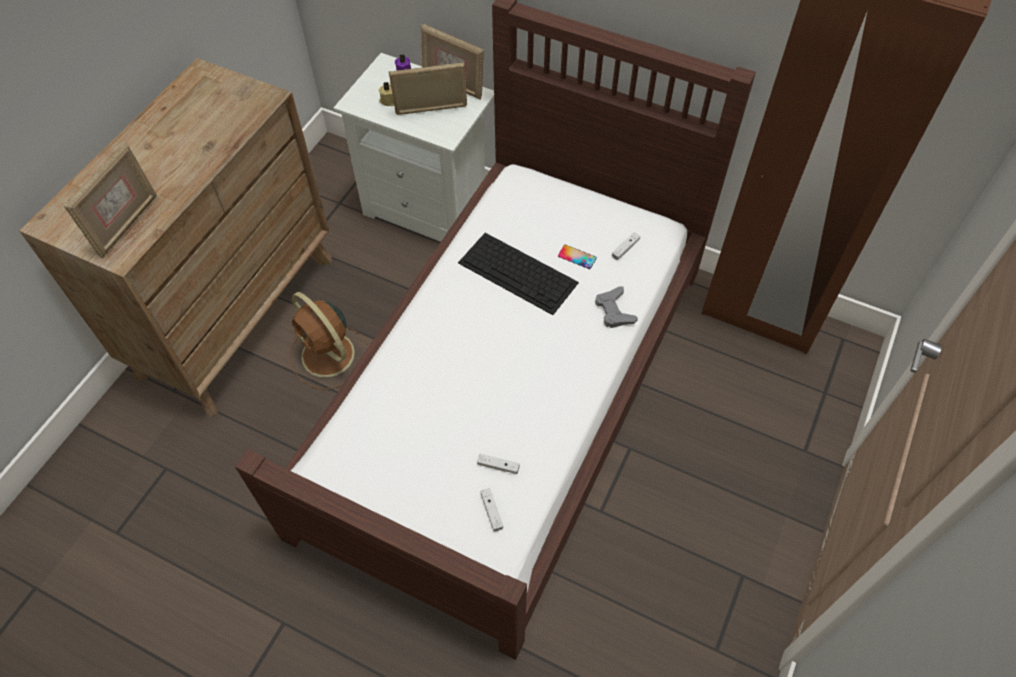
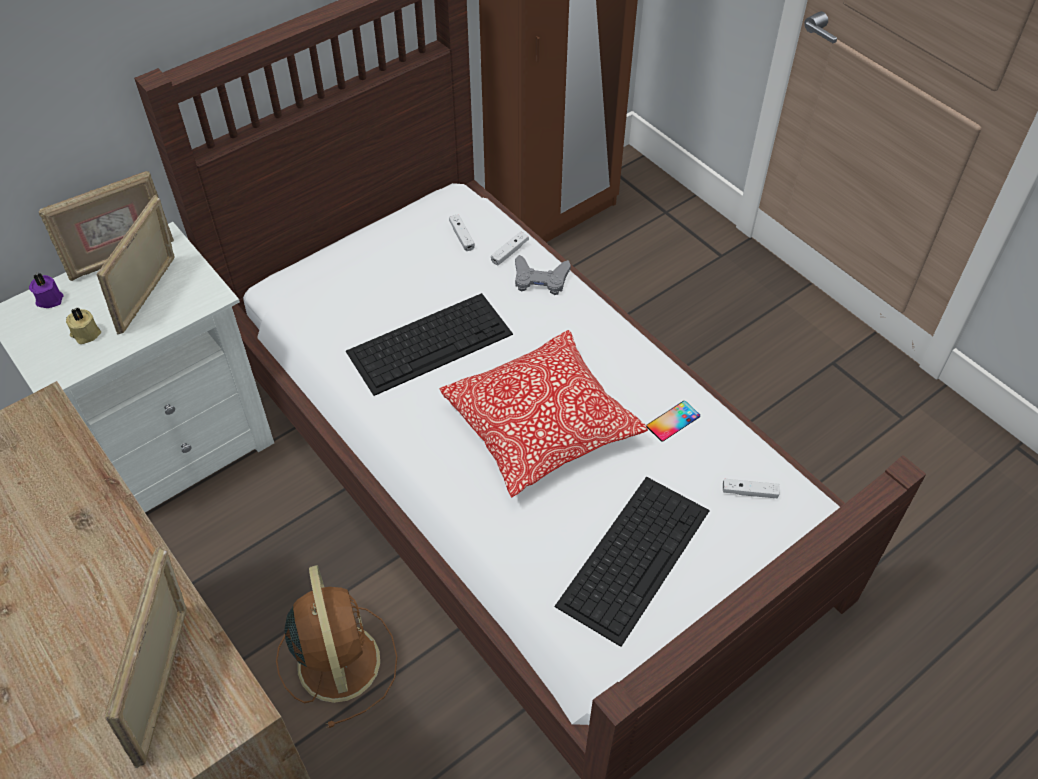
camera: 65 degrees left, 5 degrees down
picture frame [64,142,157,258] -> picture frame turned 135 degrees counterclockwise [105,547,187,768]
brown fan [289,292,369,390] -> brown fan turned 90 degrees counterclockwise [276,565,397,728]
white game controller [477,454,520,474] -> white game controller moved to [491,231,529,265]
phone [558,245,597,269] -> phone moved to [646,401,700,442]
none -> pillow [439,330,648,498]
none -> keyboard [555,477,710,647]

